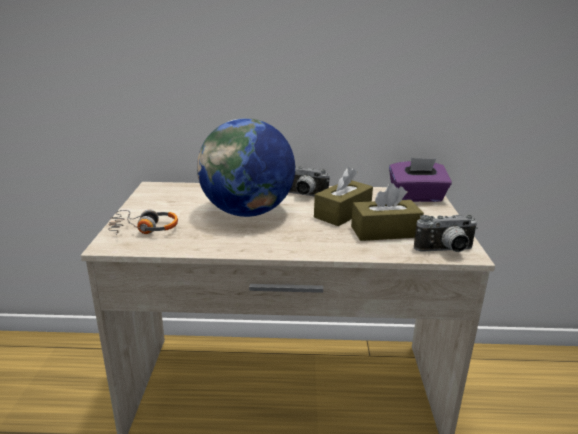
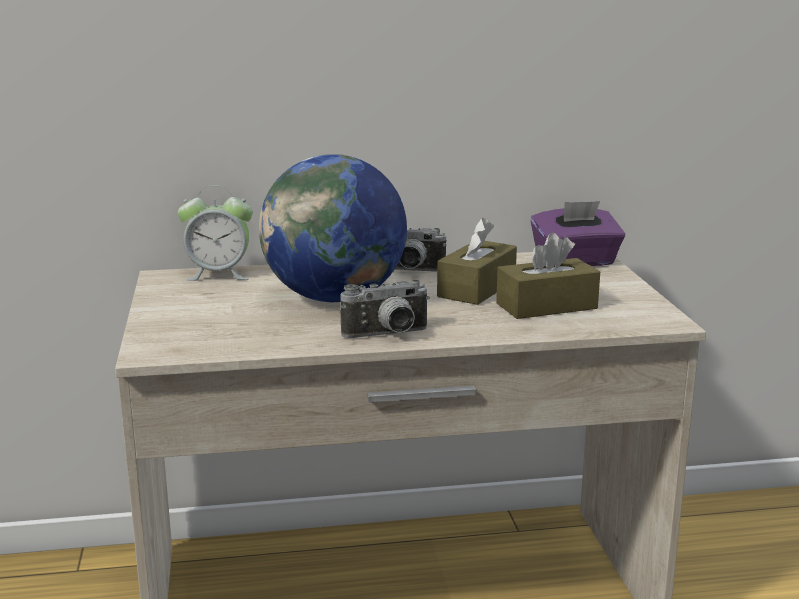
camera: 10 degrees left, 5 degrees down
headphones [108,210,178,235] -> none
camera [414,214,478,252] -> camera moved to [340,279,430,338]
none -> alarm clock [178,185,253,281]

